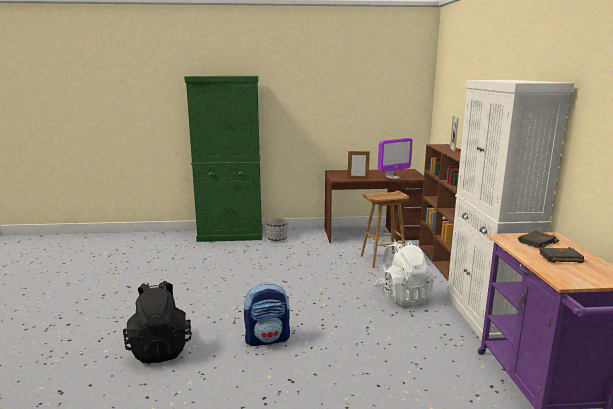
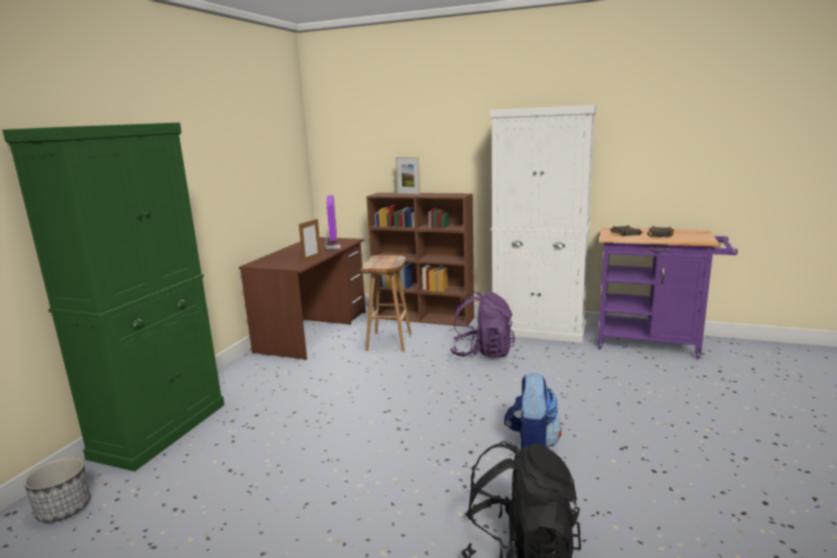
camera: 65 degrees left, 0 degrees up
planter [266,218,288,241] -> planter moved to [24,457,91,522]
white backpack [375,241,435,306] -> purple backpack [450,291,515,358]

